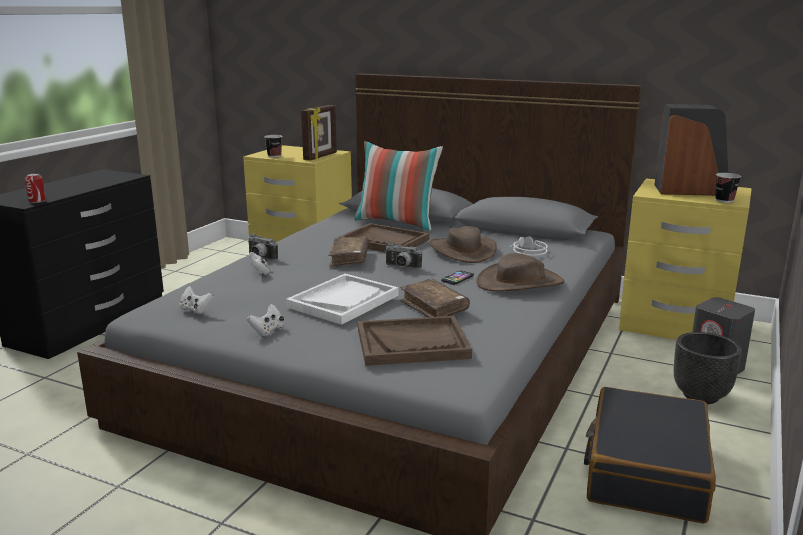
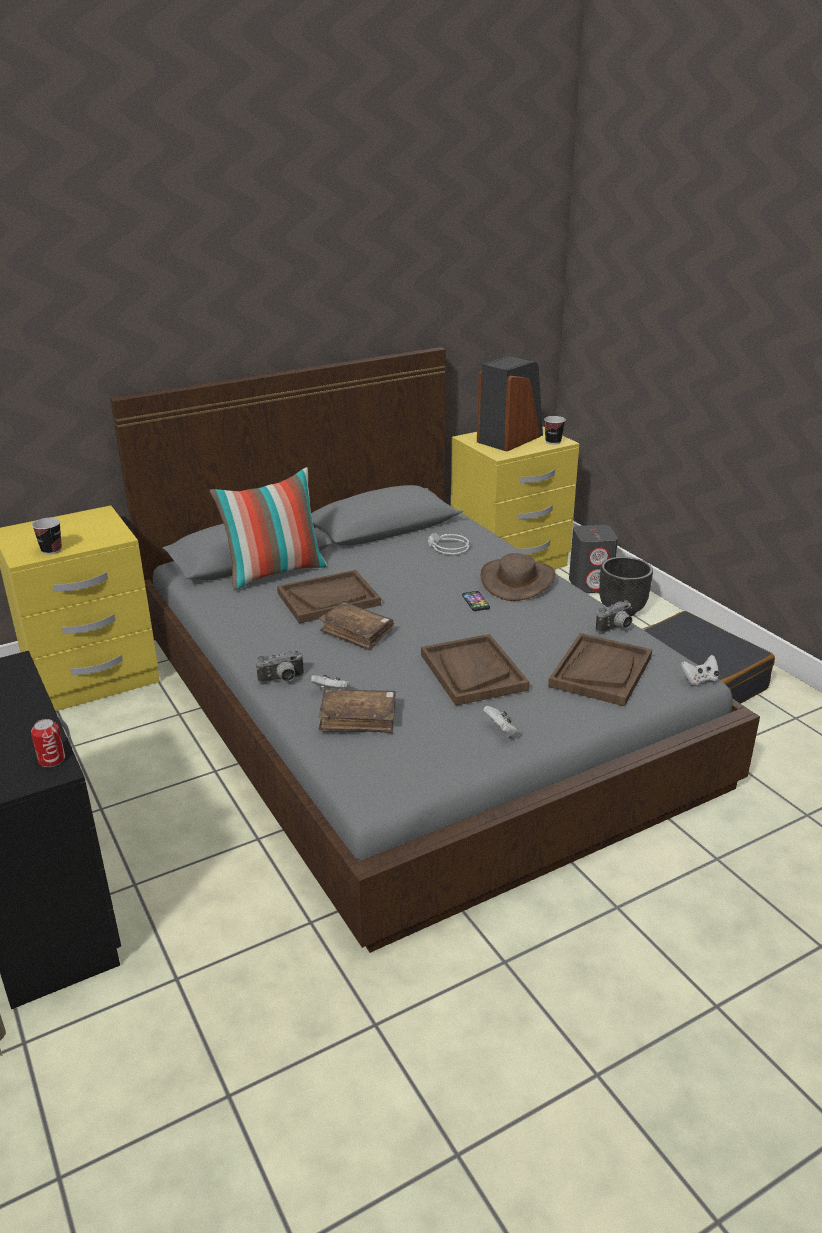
camera: 55 degrees left, 10 degrees up
white game controller [179,286,214,314] -> white game controller moved to [681,655,719,686]
white tray [286,274,399,325] -> brown tray [421,634,530,706]
picture frame [301,105,337,160] -> none
camera [385,243,422,269] -> camera moved to [596,600,633,633]
brown book [400,279,470,317] -> brown book moved to [318,689,396,733]
brown hat [429,226,497,263] -> none

